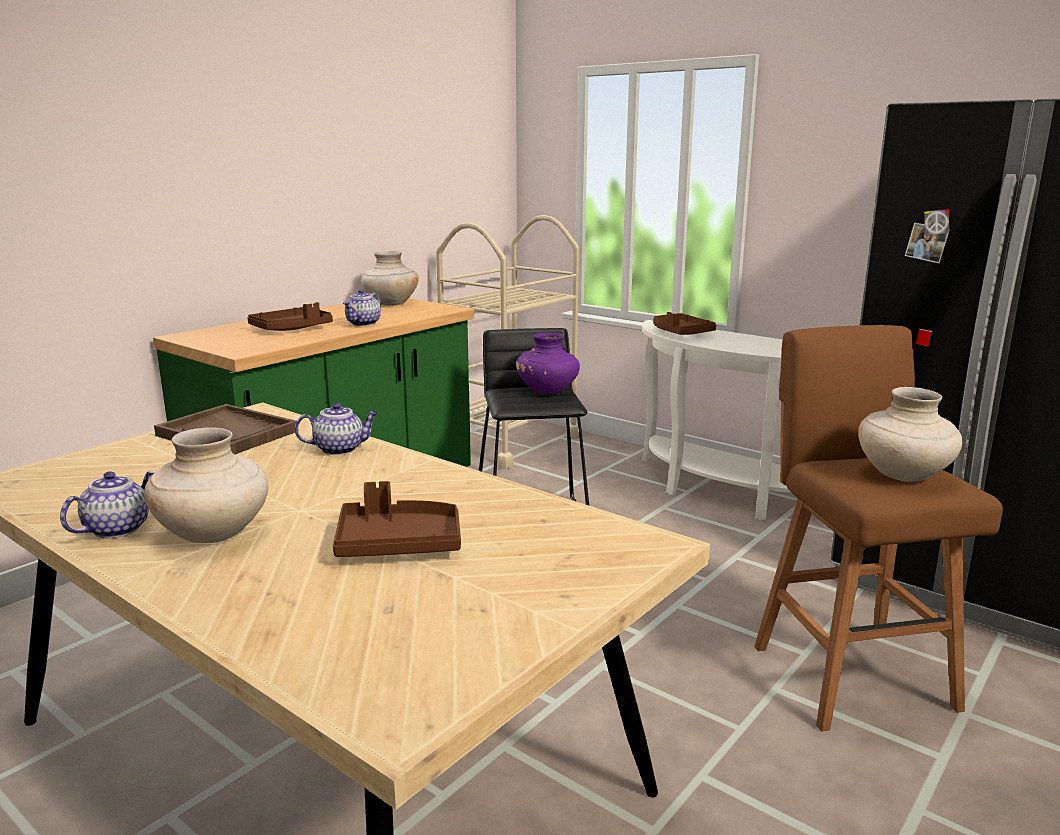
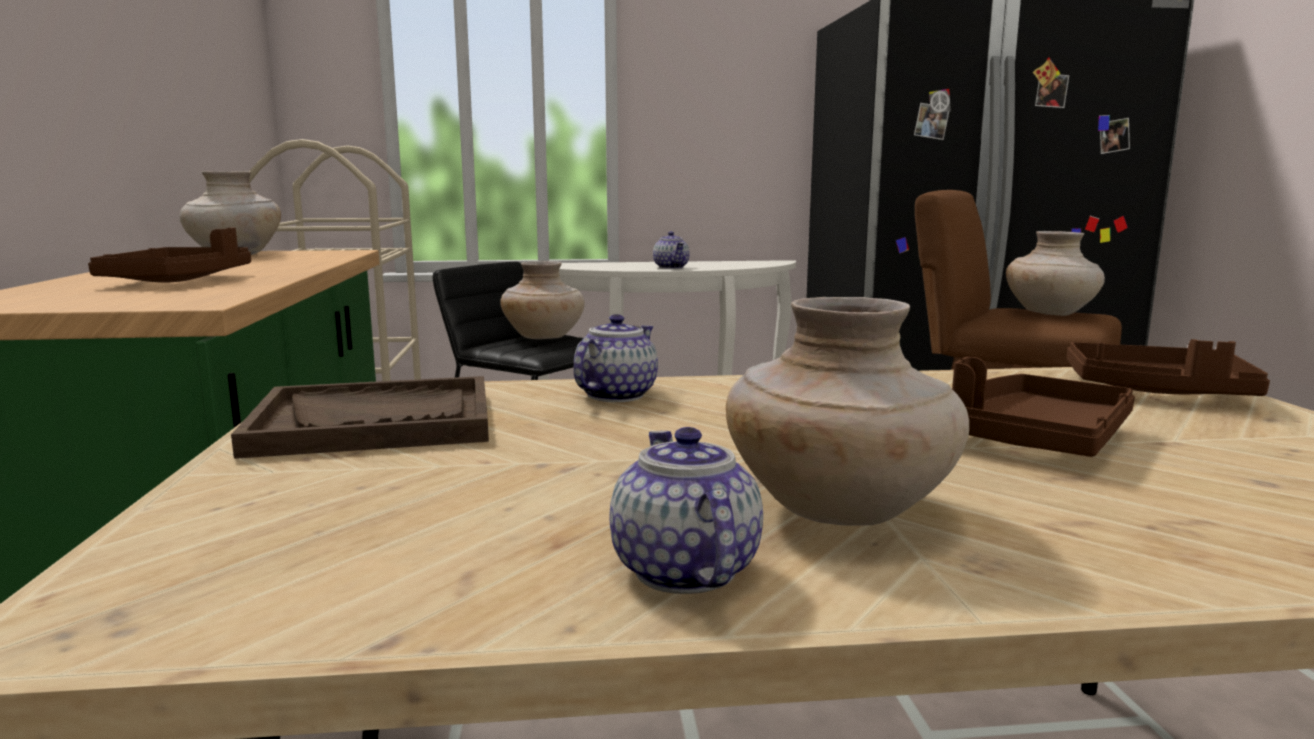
camera: 45 degrees left, 5 degrees down
teapot [343,289,381,326] -> teapot moved to [653,231,690,269]
purple vase [516,333,580,394] -> beige vase [500,261,585,339]
brown tray [653,312,716,335] -> brown tray moved to [1067,339,1270,396]

